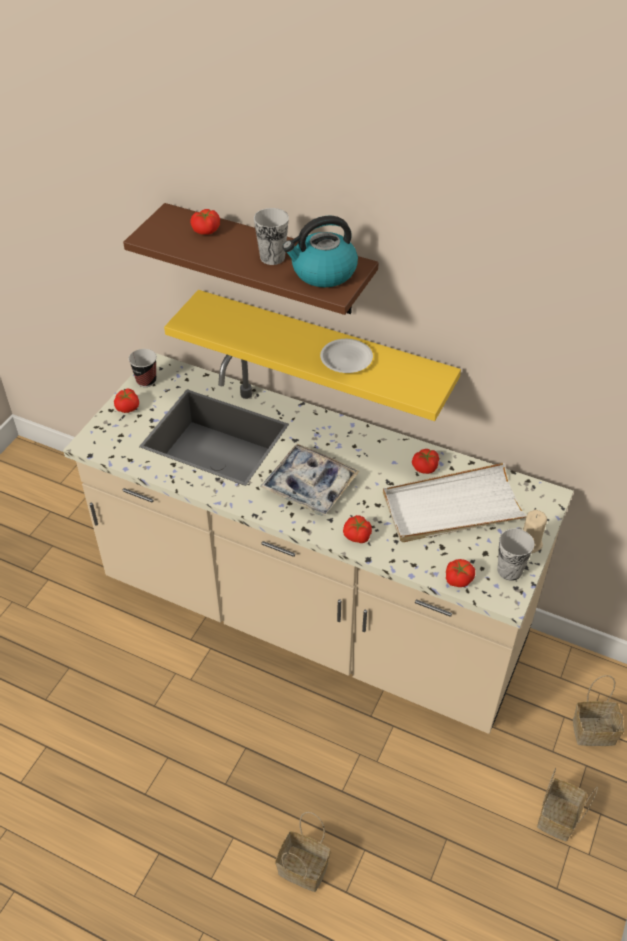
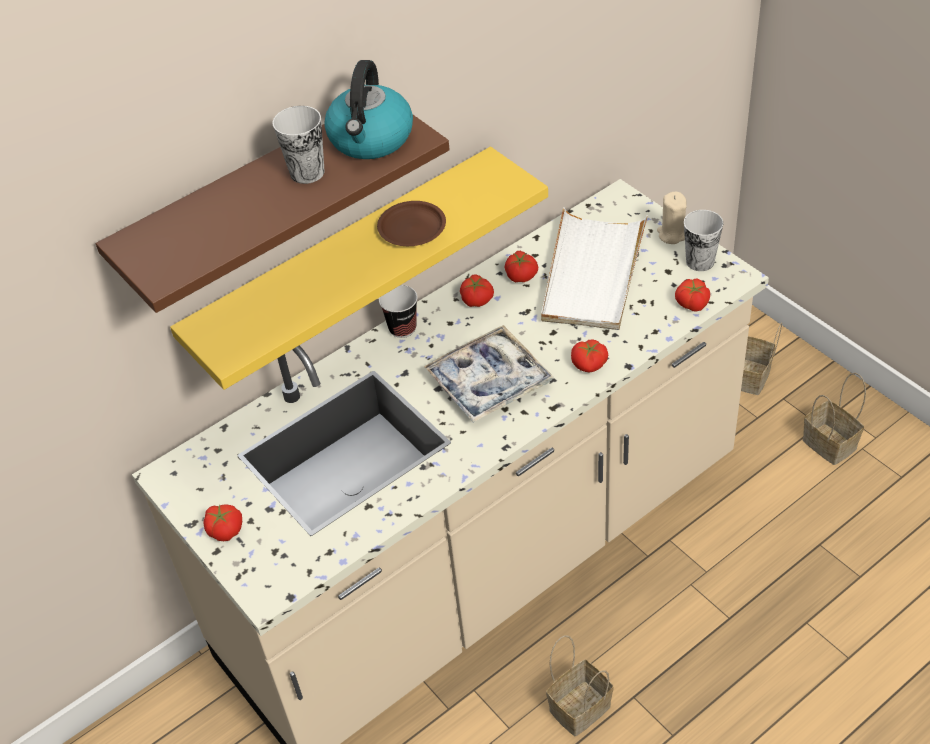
camera: 60 degrees left, 0 degrees up
cup [128,349,157,387] -> cup moved to [379,285,418,338]
tomato [190,209,220,235] -> tomato moved to [460,274,494,307]
basket [275,812,331,892] -> basket moved to [546,635,614,736]
white plate [320,339,373,373] -> brown plate [377,201,446,246]

